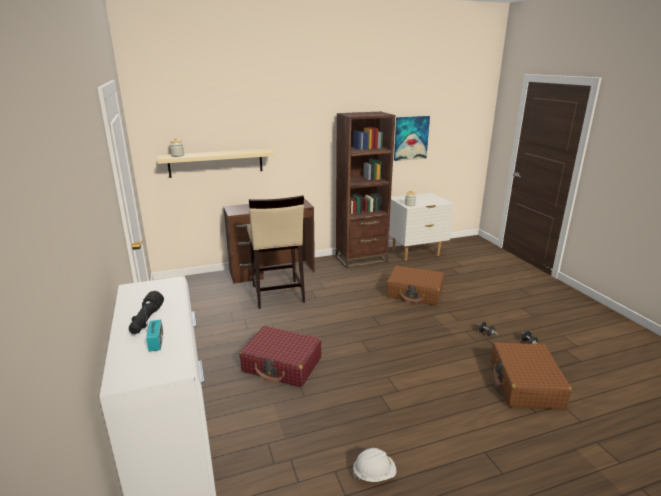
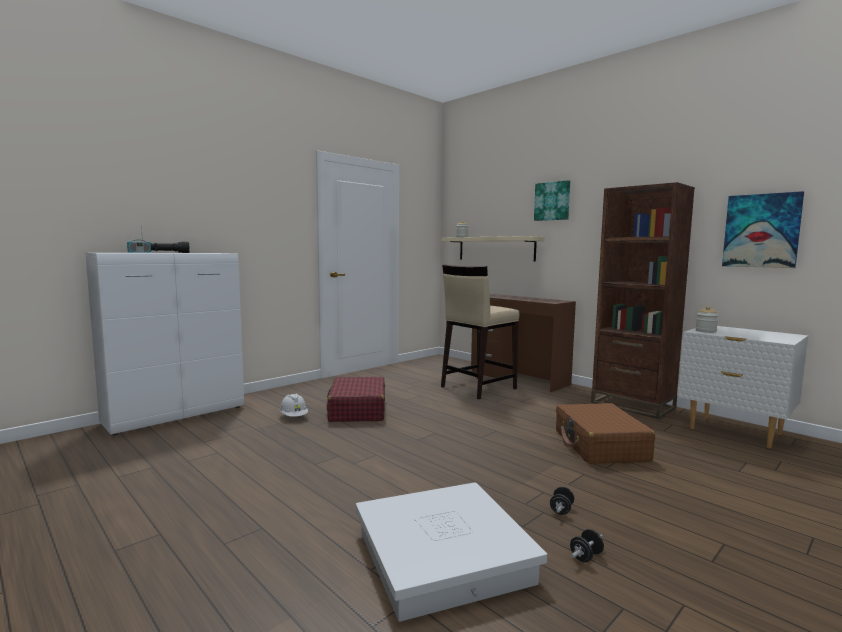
camera: 65 degrees right, 15 degrees down
white hard hat [353,448,396,482] -> white hard hat moved to [279,394,308,417]
brown suitcase [491,342,572,410] -> white storage box [356,482,547,622]
none -> picture [534,180,570,221]

